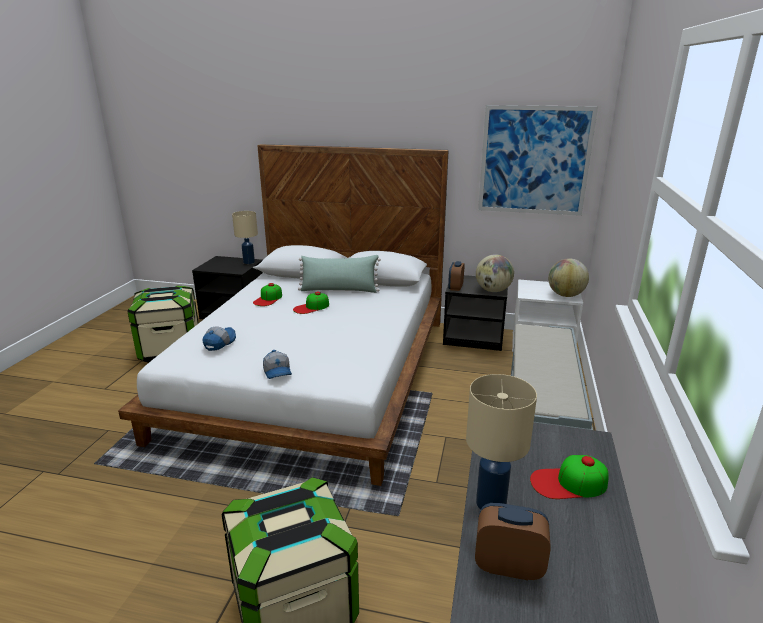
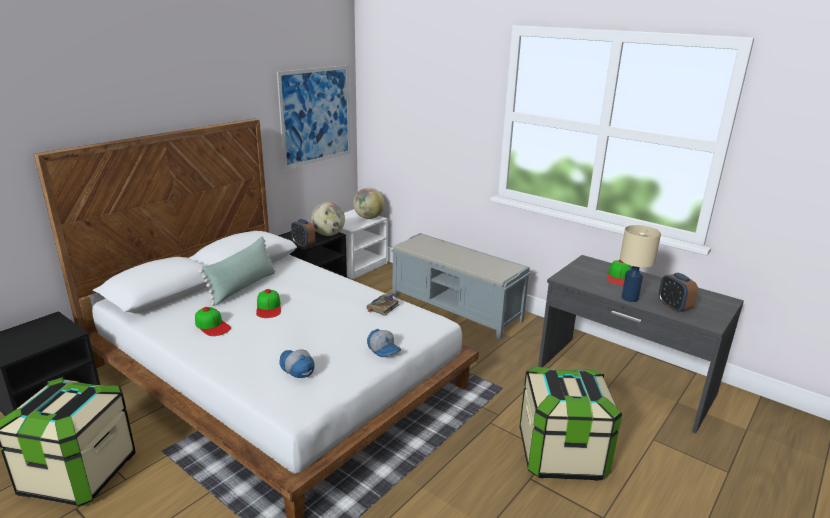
camera: 65 degrees left, 0 degrees up
beige table lamp [232,211,258,264] -> none
cap [263,350,292,379] -> cap turned 45 degrees clockwise [367,329,401,357]
alarm clock [475,503,551,580] -> alarm clock turned 60 degrees counterclockwise [659,273,698,313]
none -> book [367,291,400,316]

